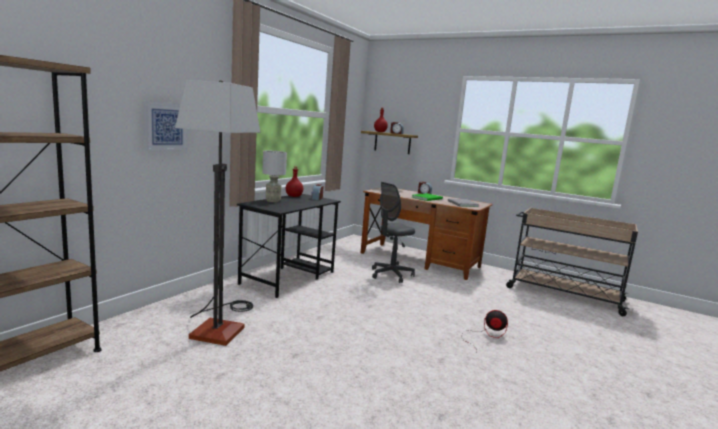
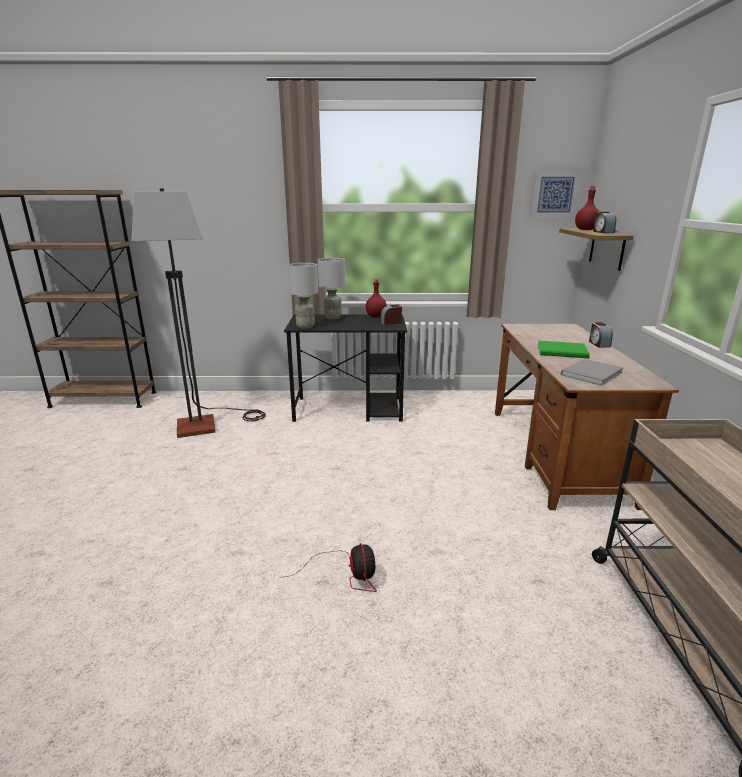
camera: 60 degrees right, 10 degrees up
picture [143,101,188,151] -> picture moved to [530,170,582,218]
grey office chair [372,182,415,283] -> none
none -> grey table lamp [287,263,318,329]

